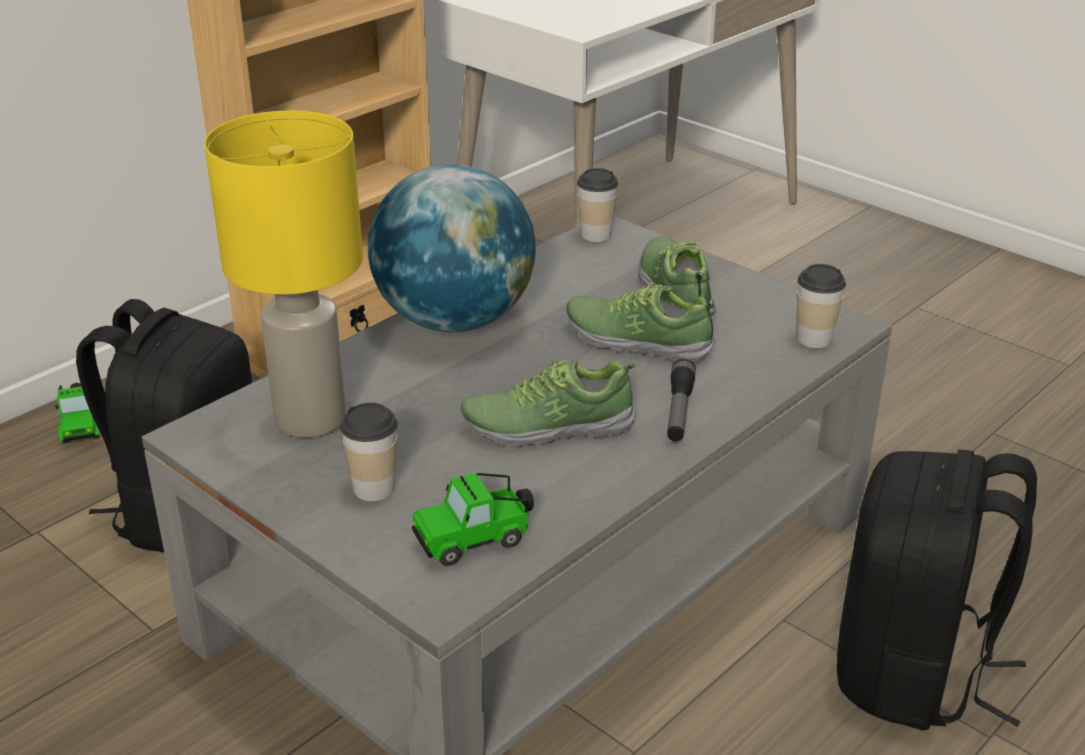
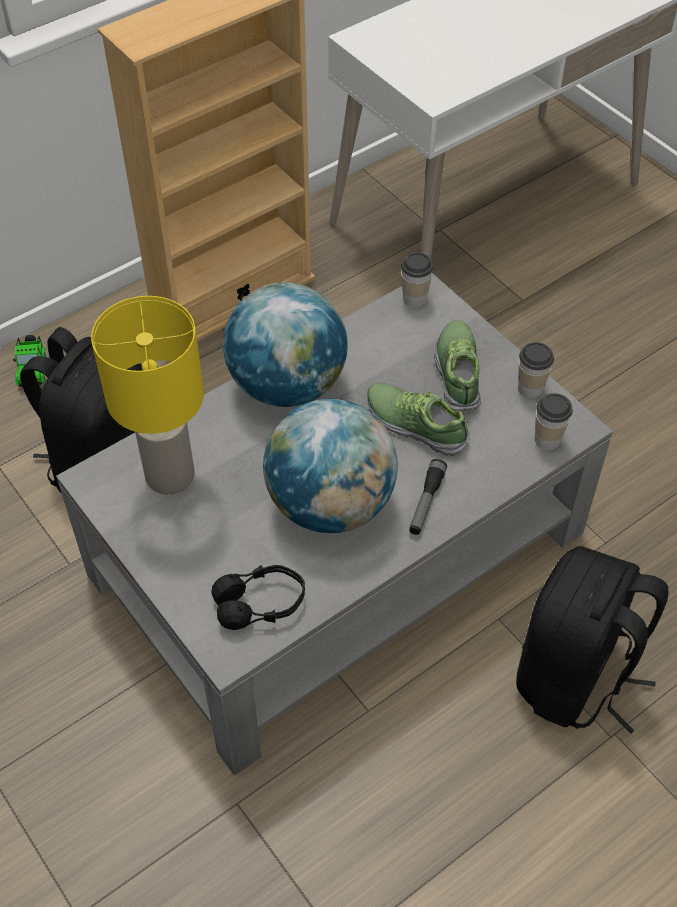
camera: 10 degrees right, 20 degrees up
cup [340,403,398,501] -> cup moved to [518,342,554,398]
toy car [412,473,534,566] -> black headphones [212,565,305,630]
shoe [460,359,636,447] -> globe [263,399,398,533]

